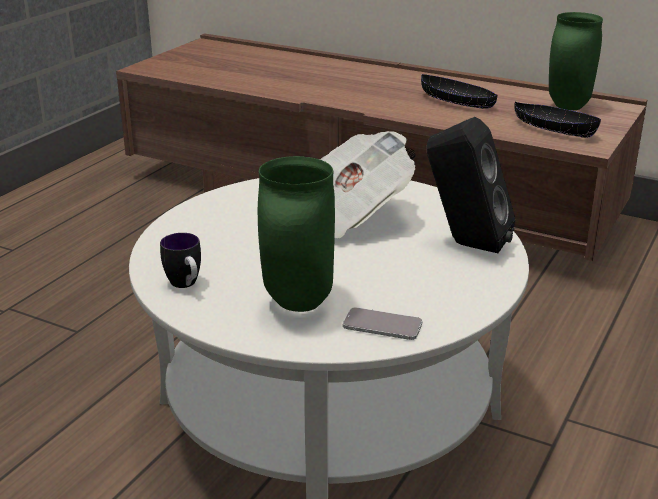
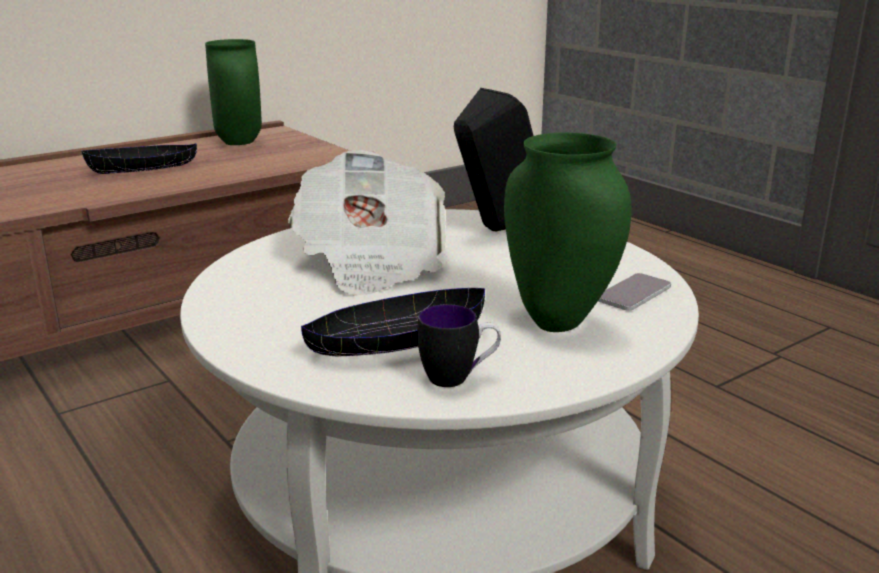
camera: 65 degrees left, 5 degrees down
black bowl [514,102,601,138] -> black bowl moved to [301,288,485,357]

